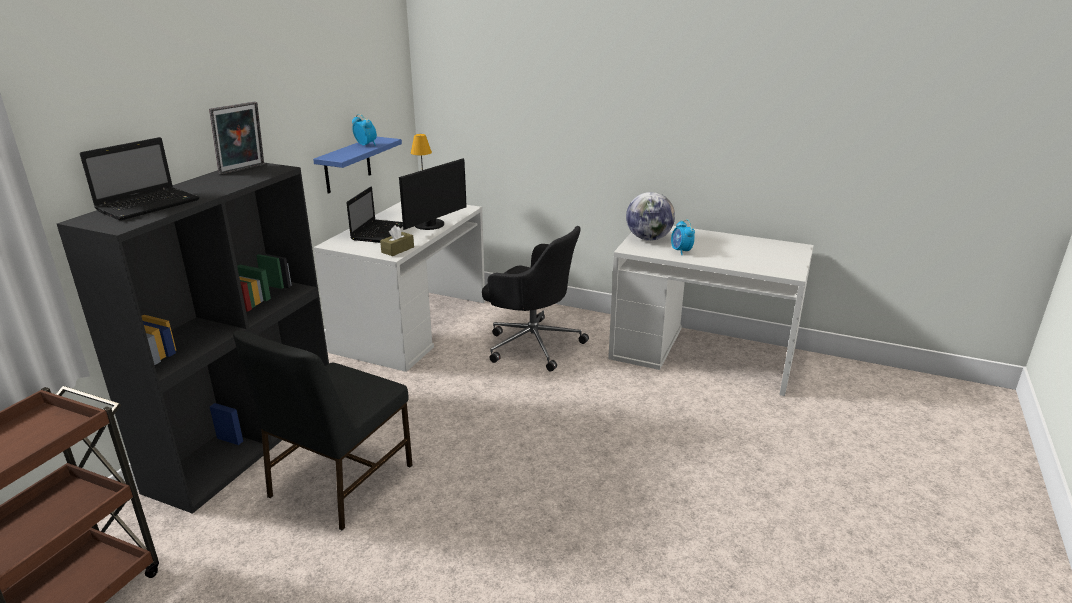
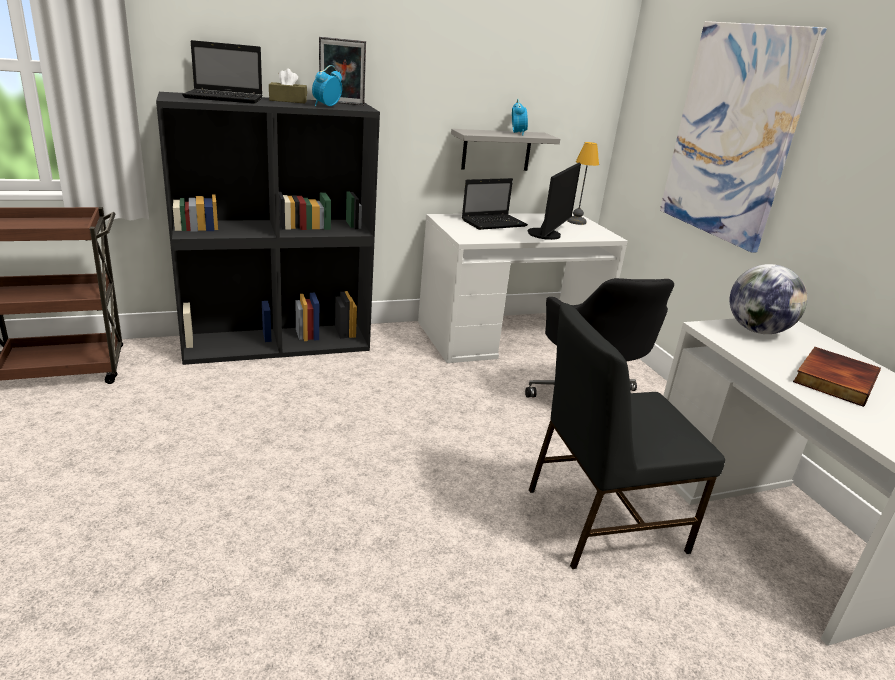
camera: 45 degrees right, 0 degrees up
black chair [233,331,412,531] -> black chair moved to [529,303,725,569]
blue shelf [313,137,402,193] -> grey shelf [451,129,560,171]
brown tissue box [380,225,414,256] -> brown tissue box moved to [269,68,307,103]
monitor [399,158,467,230] -> monitor turned 60 degrees counterclockwise [528,163,581,240]
alarm clock [671,219,695,255] -> alarm clock moved to [312,65,342,106]
none -> picture [660,21,827,253]
none -> book [793,347,881,407]

